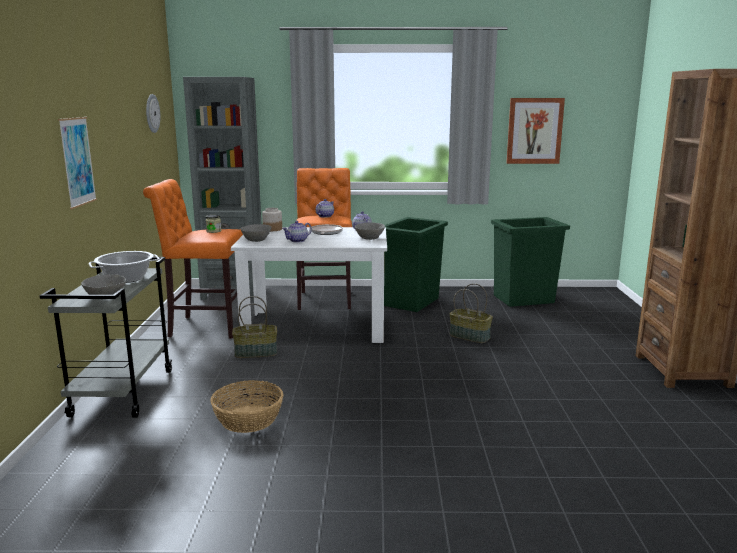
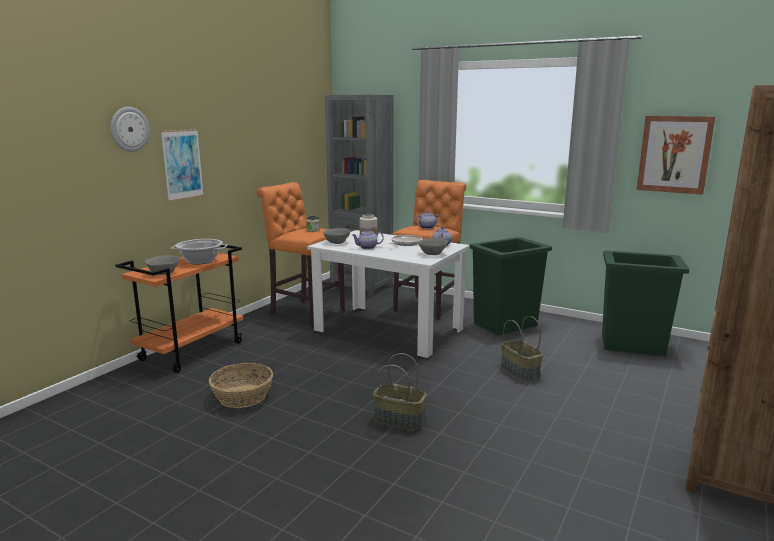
camera: 30 degrees right, 0 degrees up
grey cart [40,257,172,418] -> orange cart [115,245,243,373]
wall clock [146,94,160,133] -> wall clock moved to [110,107,150,152]
basket [232,296,277,358] -> basket moved to [373,353,427,430]

